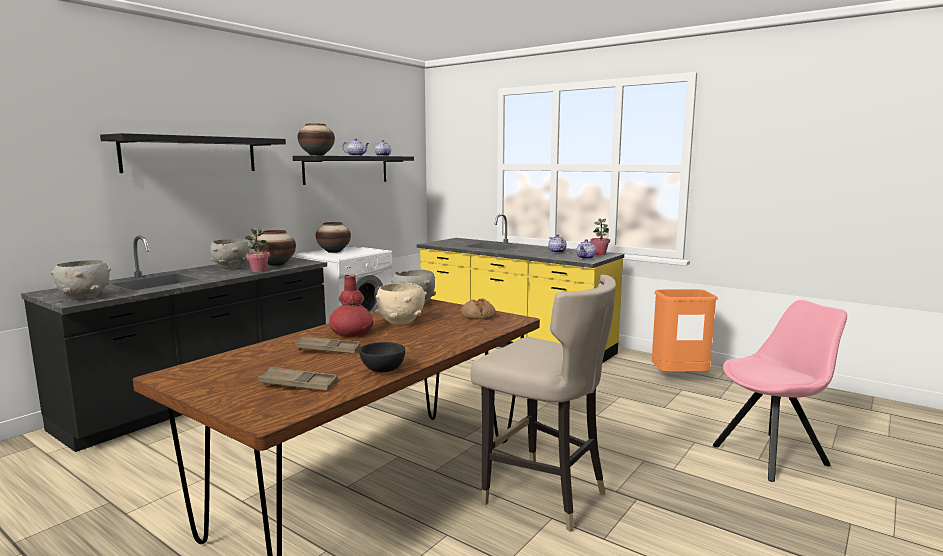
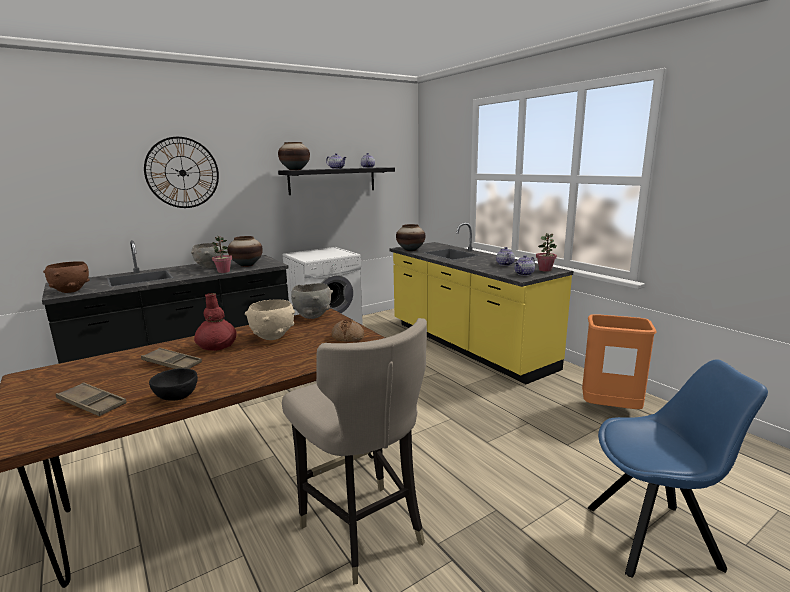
camera: 20 degrees right, 5 degrees up
grey bowl [50,260,111,300] -> brown bowl [43,261,90,293]
black shelf [100,133,286,173] -> wall clock [144,137,219,208]
vase [316,222,351,253] -> vase moved to [396,224,425,251]
pink chair [713,300,847,482] -> blue chair [588,360,768,578]

